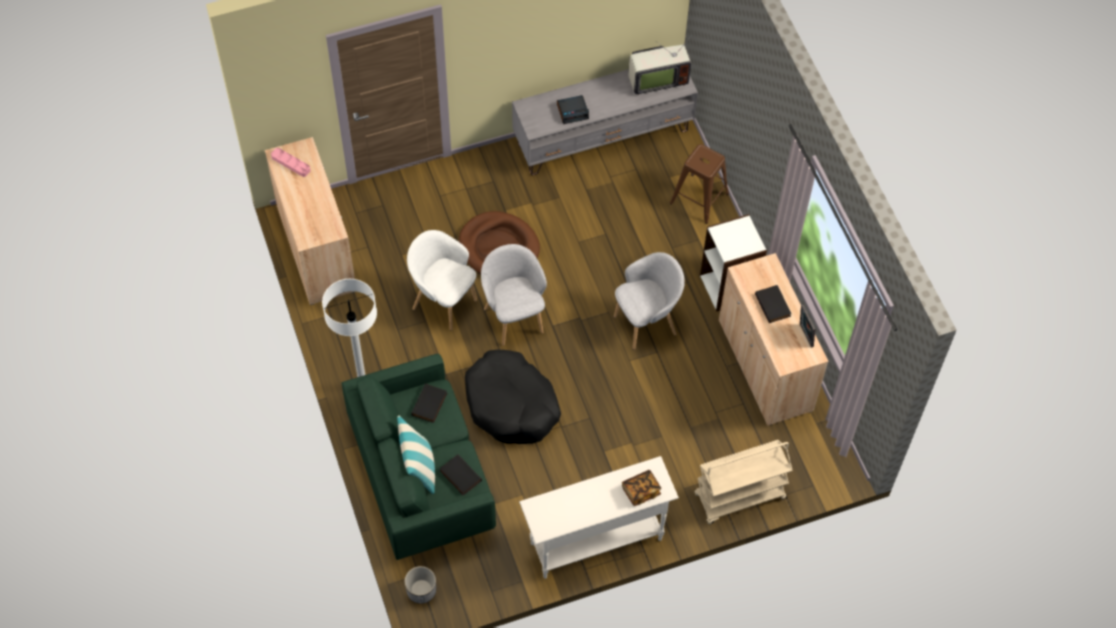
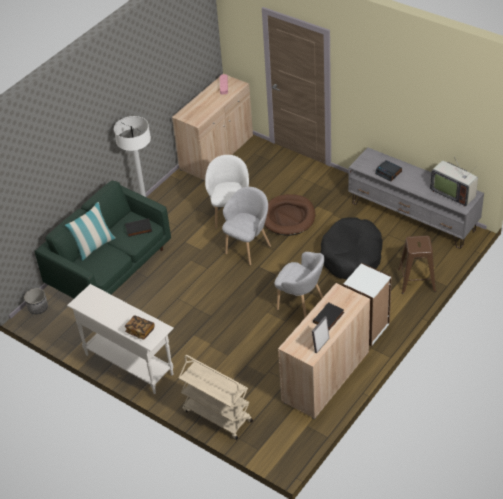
camera: 60 degrees right, 15 degrees down
black book [439,454,482,496] -> none
black dog bed [465,350,561,444] -> black dog bed moved to [320,218,383,279]

